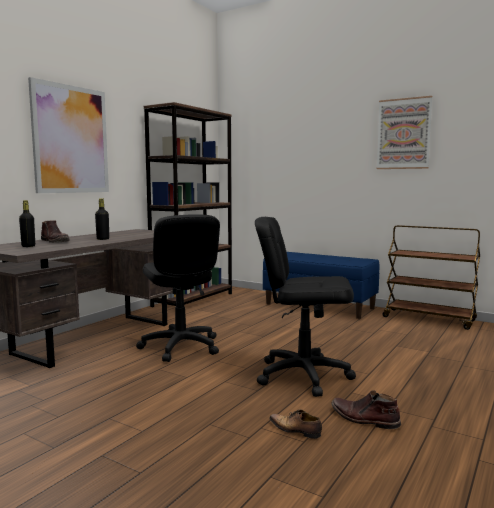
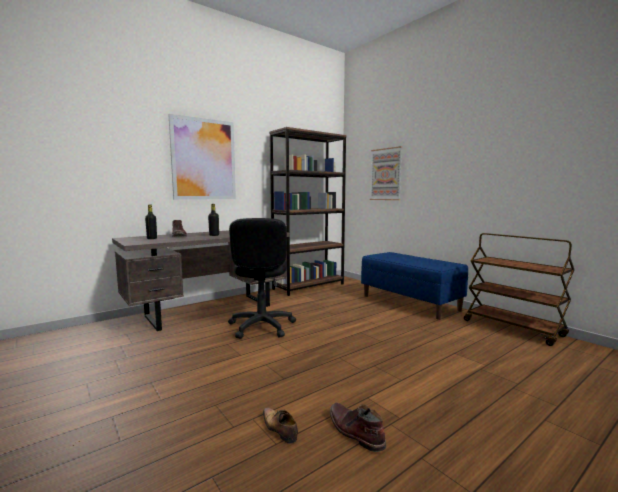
camera: 20 degrees right, 0 degrees up
black office chair [255,217,356,397] -> none
picture [376,96,433,169] -> picture moved to [370,146,402,200]

